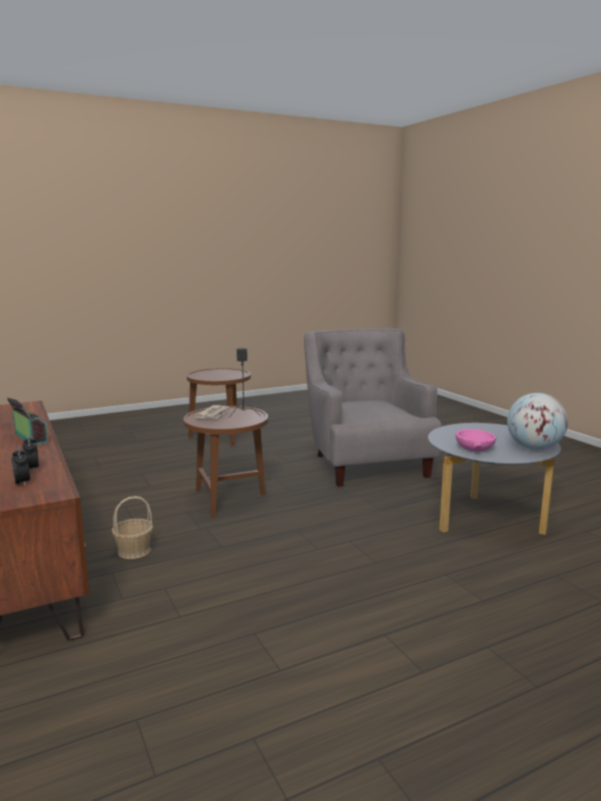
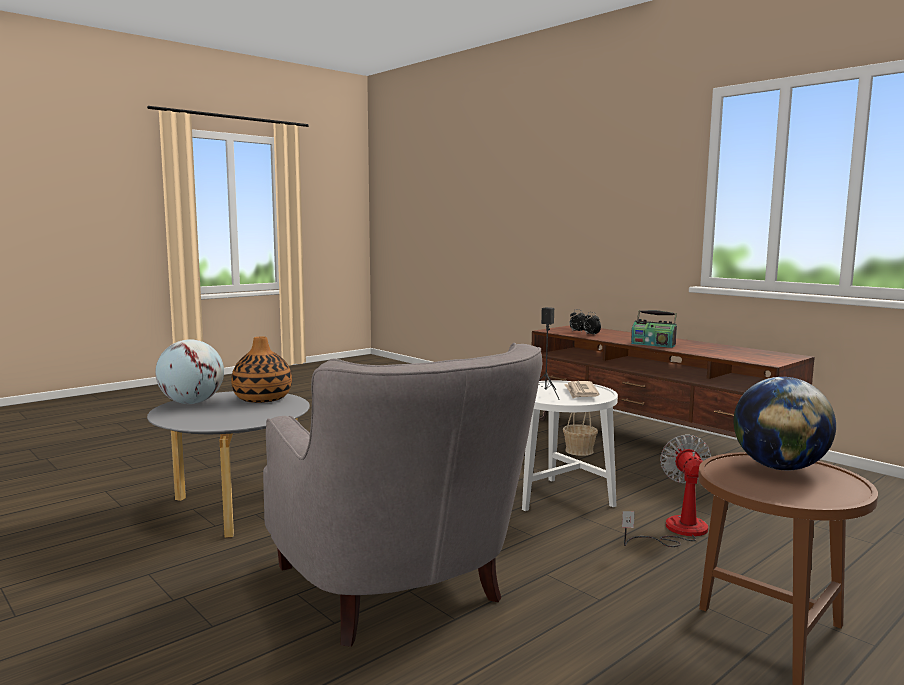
camera: 165 degrees right, 5 degrees down
brown side table [183,406,268,518] -> white side table [522,380,618,511]
pink bowl [456,429,496,452] -> vase [231,336,292,403]
none -> fan [622,435,711,547]
none -> globe [733,377,836,470]

